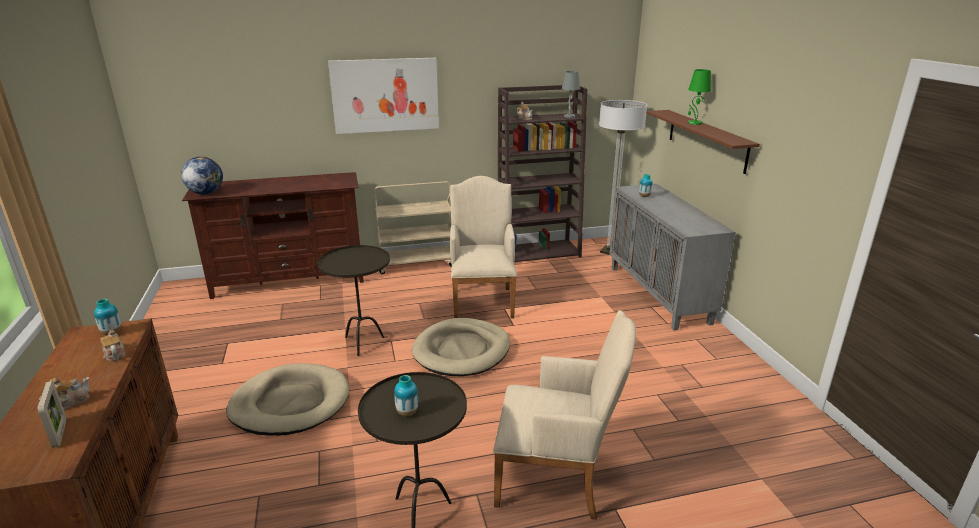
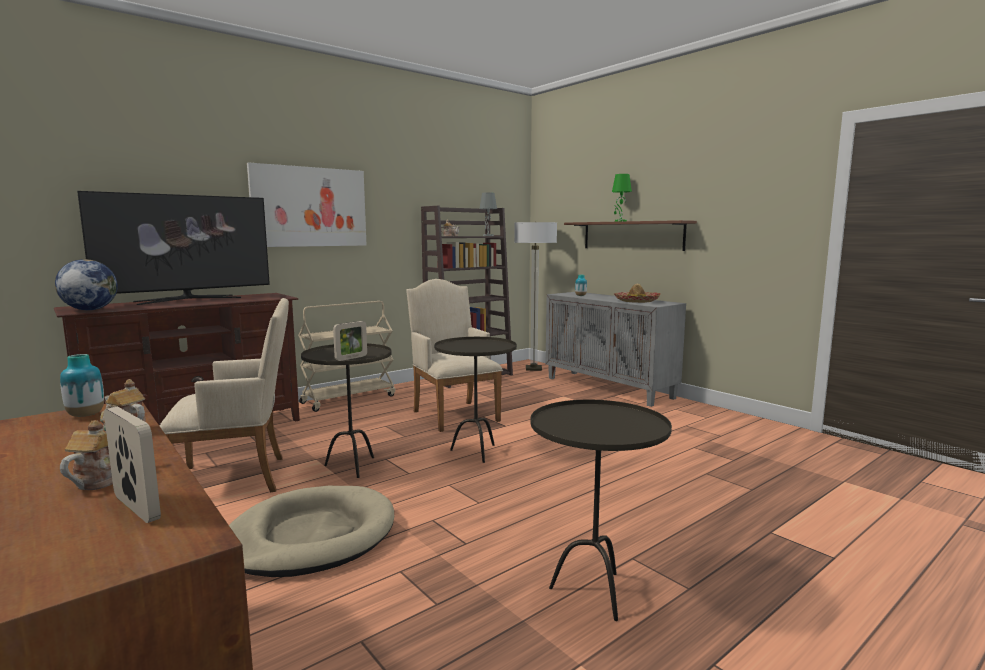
camera: 25 degrees left, 15 degrees down
vase [394,375,418,416] -> none
beige dog bed [412,318,510,376] -> brown side table [434,337,517,463]
beige armchair [493,310,636,520] -> beige armchair moved to [160,298,289,492]
none -> television [77,191,270,305]
none -> picture frame [333,321,367,361]
none -> hat [613,284,661,303]

